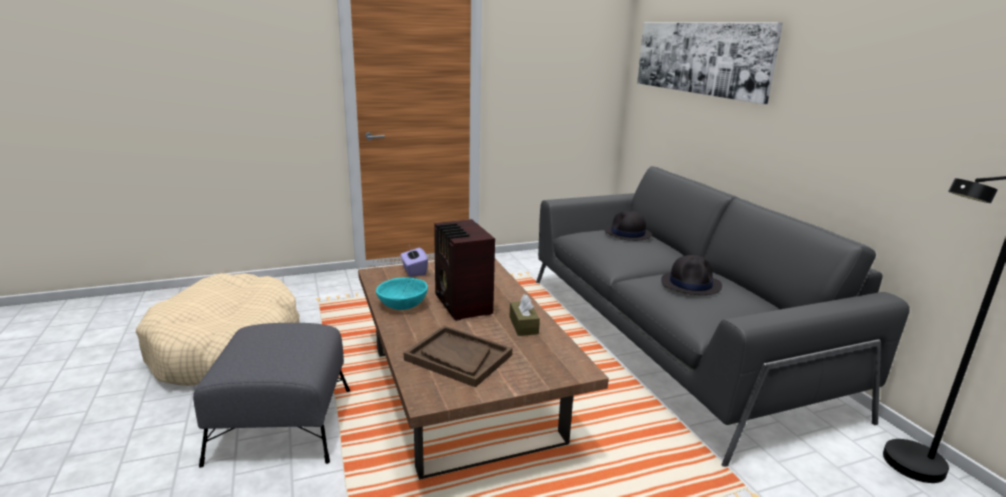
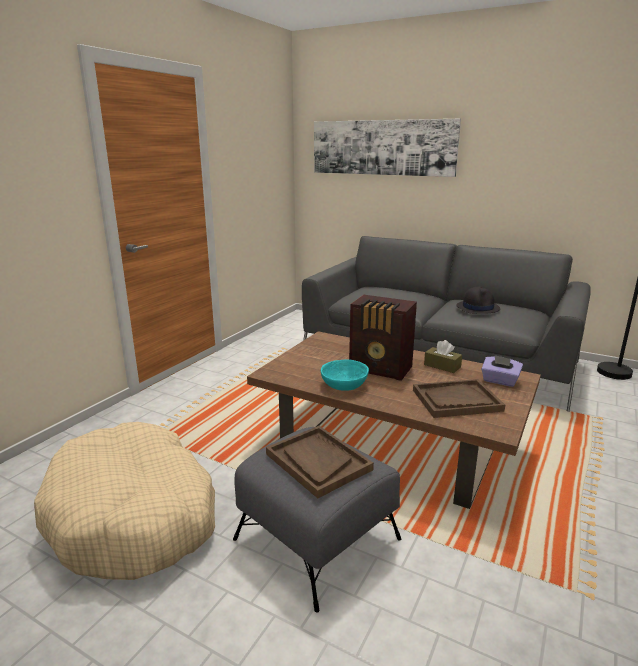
camera: 40 degrees left, 0 degrees up
purple tissue box [401,245,428,277] -> purple tissue box moved to [481,355,523,387]
black hat [604,211,652,241] -> none
none -> brown tray [266,426,374,498]

